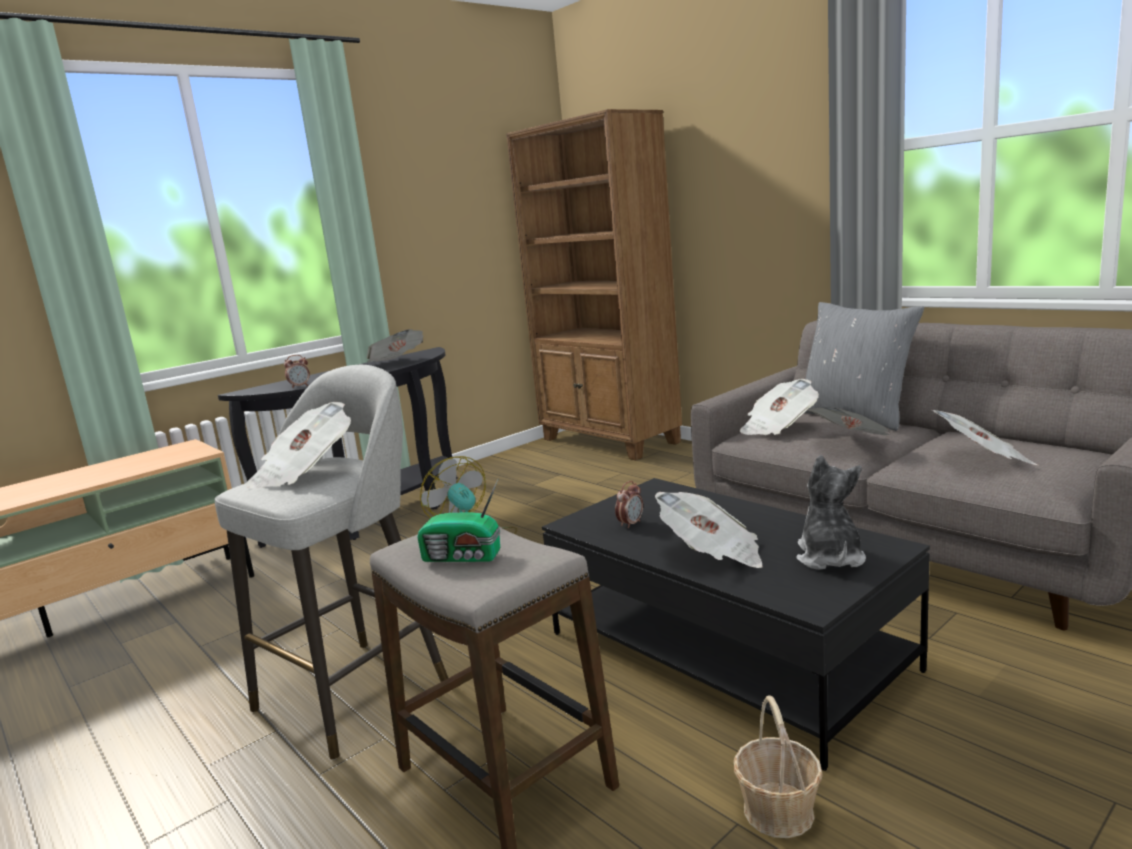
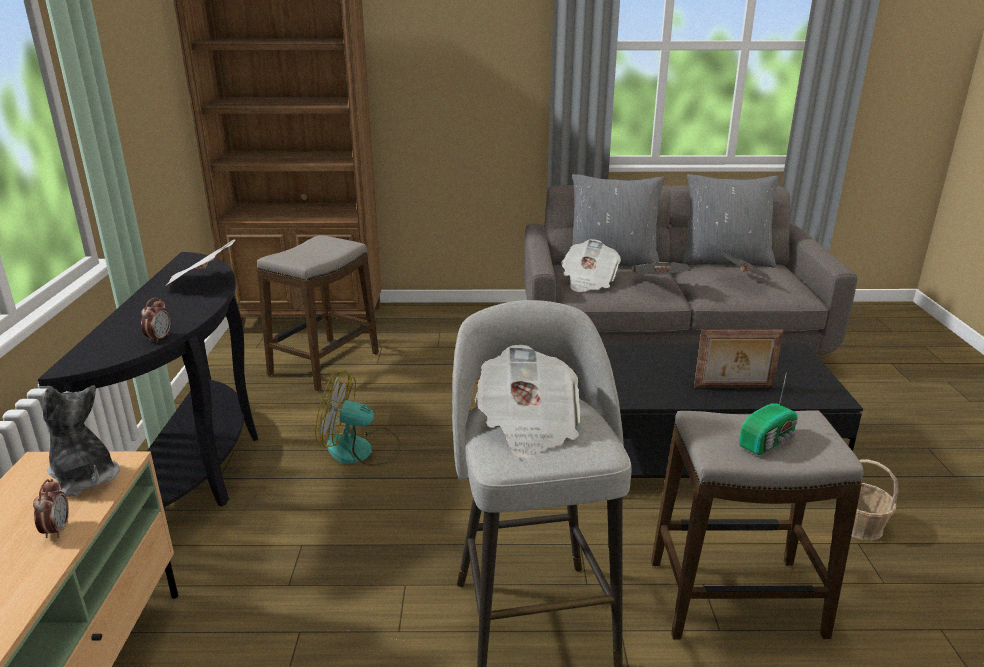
camera: 50 degrees left, 10 degrees up
alarm clock [615,481,643,529] -> alarm clock moved to [33,479,69,538]
newspaper [655,492,762,568] -> picture frame [694,330,784,388]
plush toy [797,455,866,570] -> plush toy moved to [43,385,120,497]
none -> stool [257,235,379,391]
none -> grey pillow [683,174,779,267]

